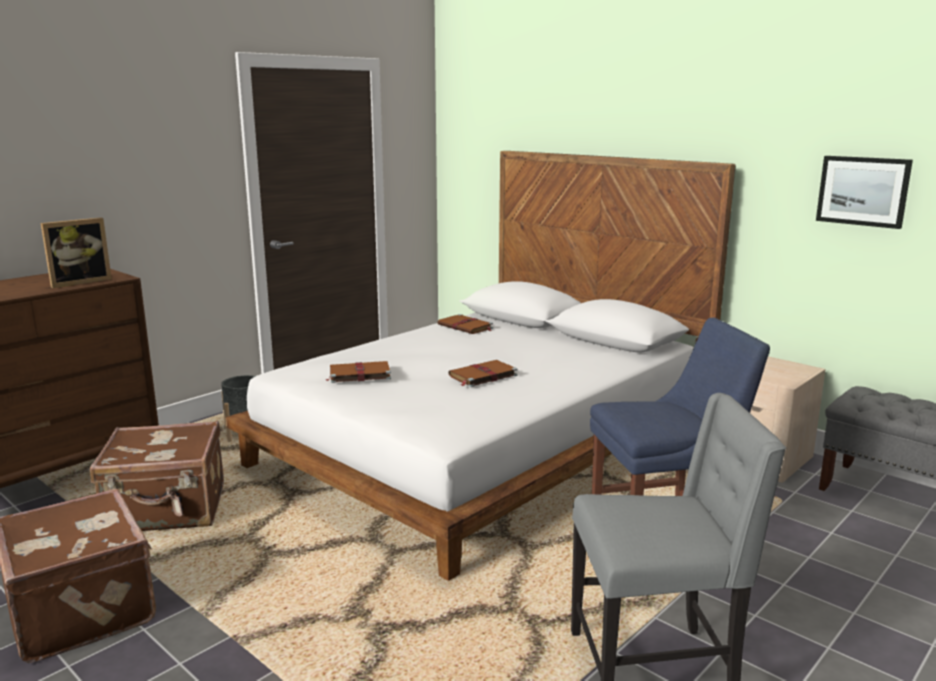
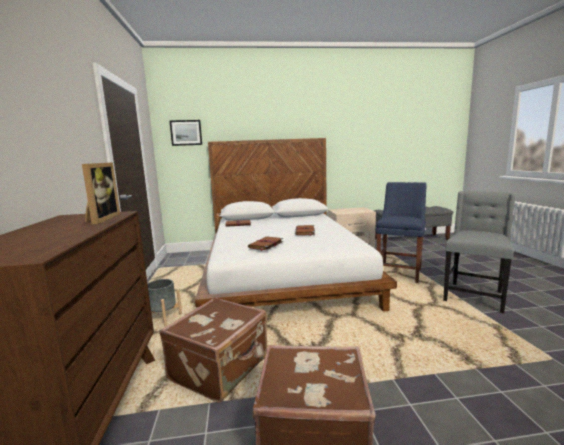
camera: 50 degrees left, 5 degrees down
picture [816,156,913,229] -> picture moved to [169,120,202,146]

